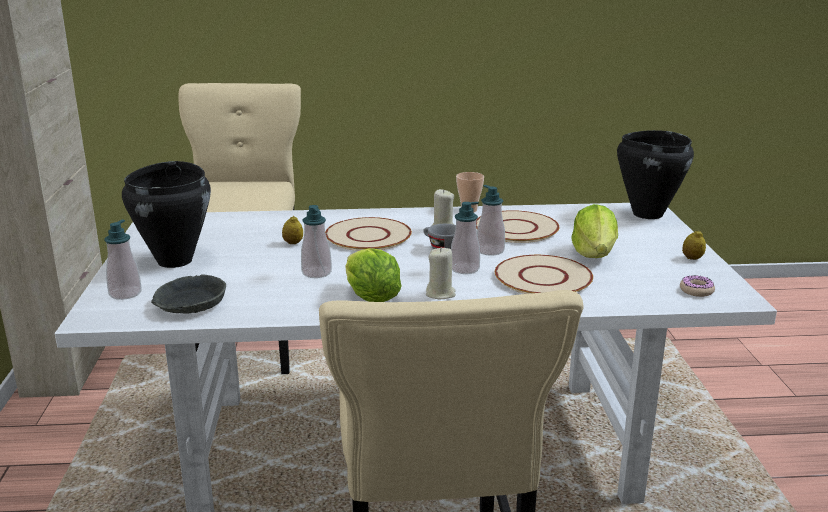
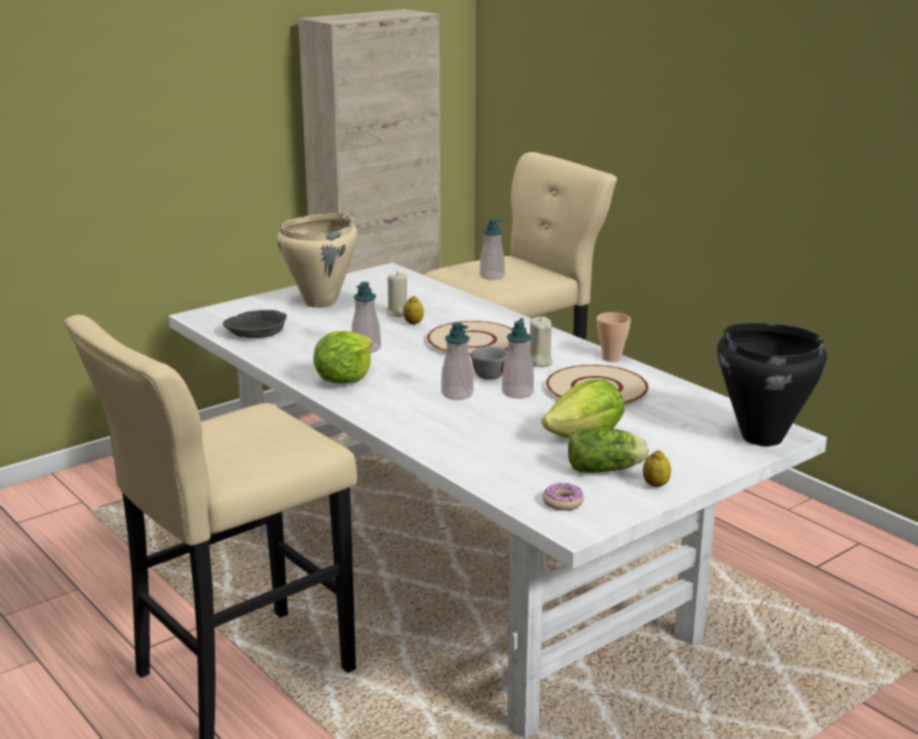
camera: 55 degrees right, 0 degrees up
soap dispenser [104,220,142,300] -> soap dispenser moved to [480,219,505,280]
black cooking pot [122,161,211,268] -> beige cooking pot [277,213,358,308]
beige candle [426,247,456,299] -> beige candle moved to [386,271,407,317]
beige plate [495,255,593,294] -> none
none -> lettuce [568,428,649,473]

